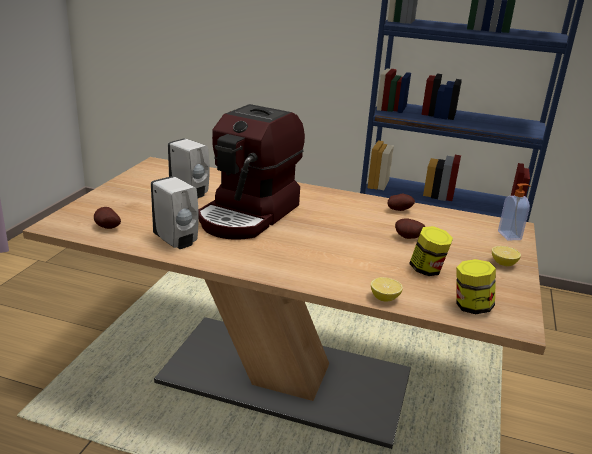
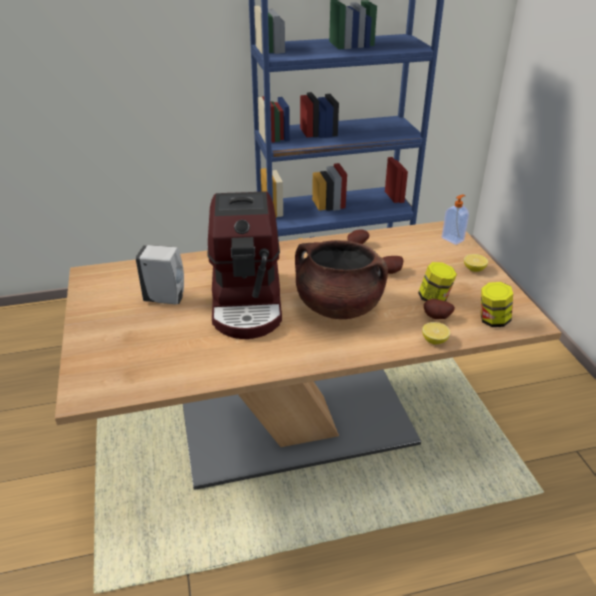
camera: 30 degrees left, 10 degrees up
potato [94,207,121,229] -> potato moved to [424,299,455,319]
white soap dispenser [151,176,199,249] -> none
none -> brown cooking pot [295,240,388,319]

